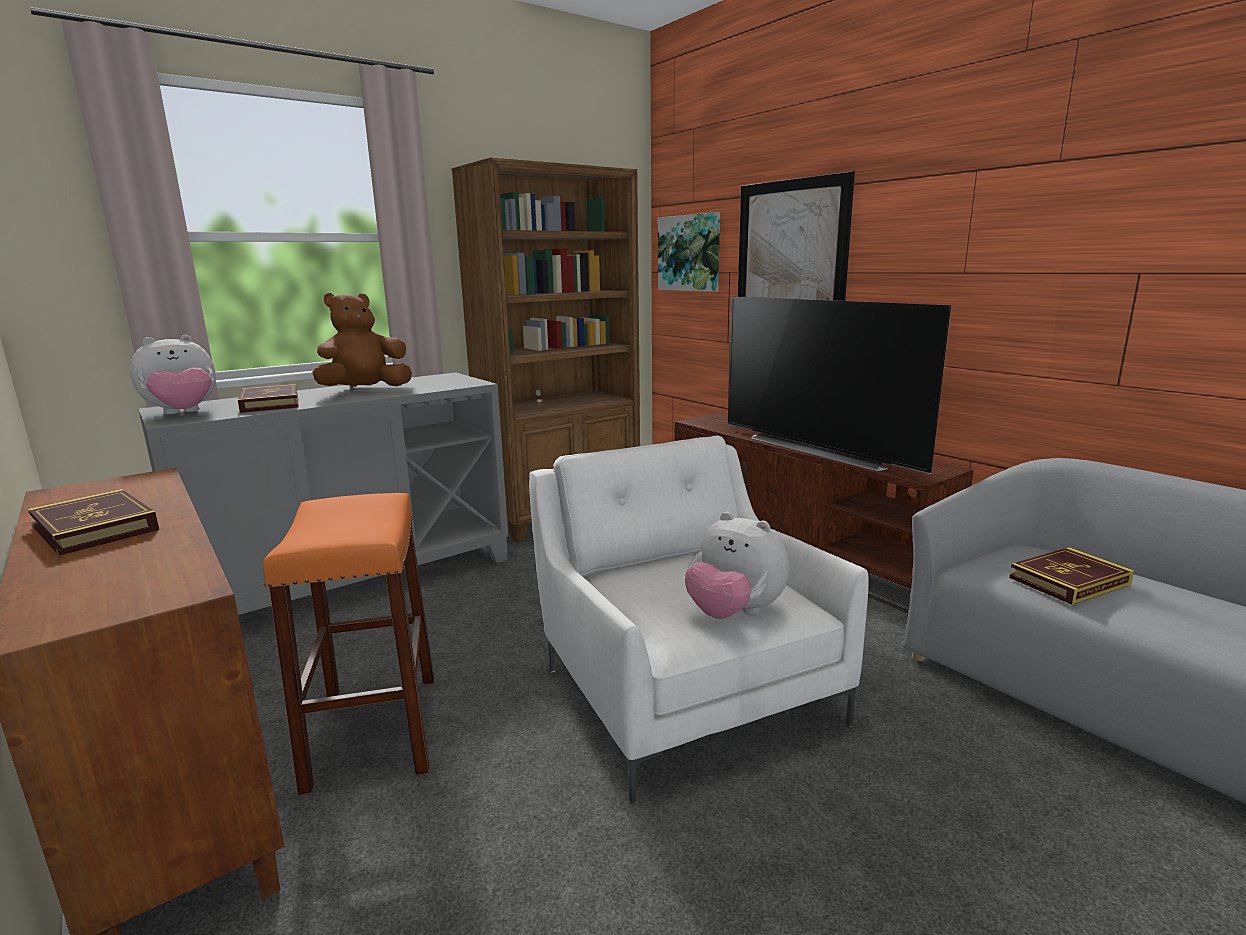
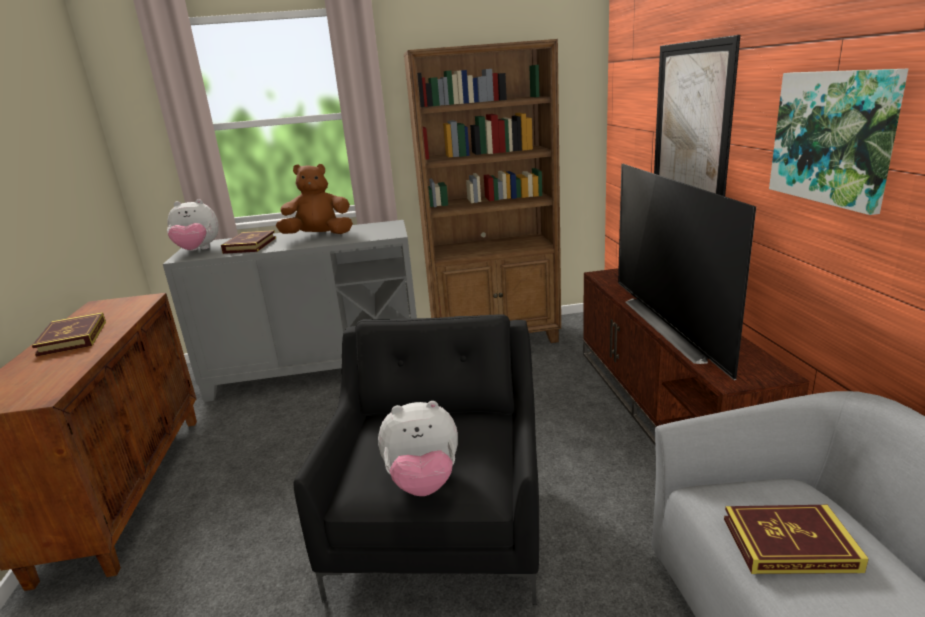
camera: 30 degrees right, 5 degrees up
orange stool [263,493,434,795] -> none
white armchair [529,435,869,805] -> black armchair [294,315,539,605]
picture [658,212,720,292] -> picture moved to [769,69,908,215]
plush toy [685,512,789,619] -> plush toy turned 75 degrees counterclockwise [378,401,458,496]

